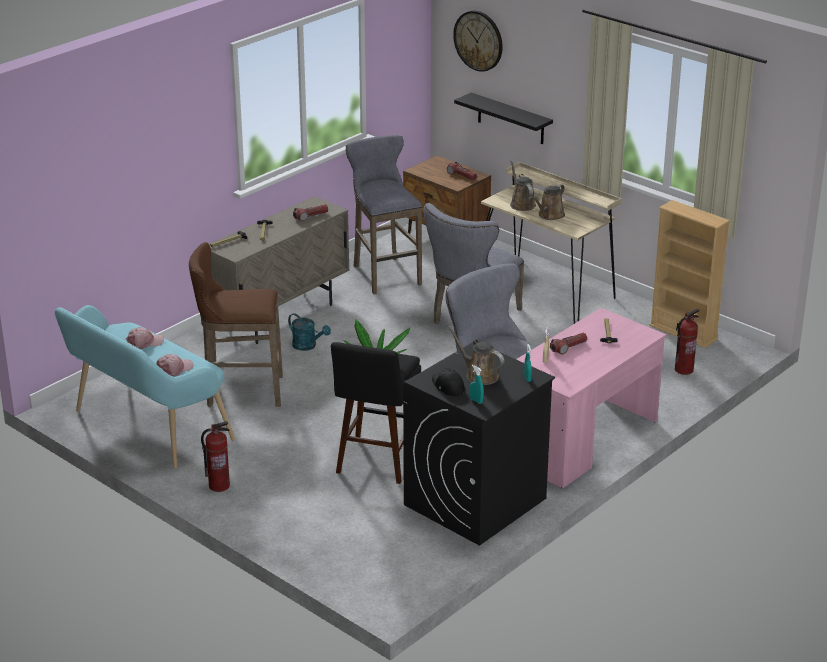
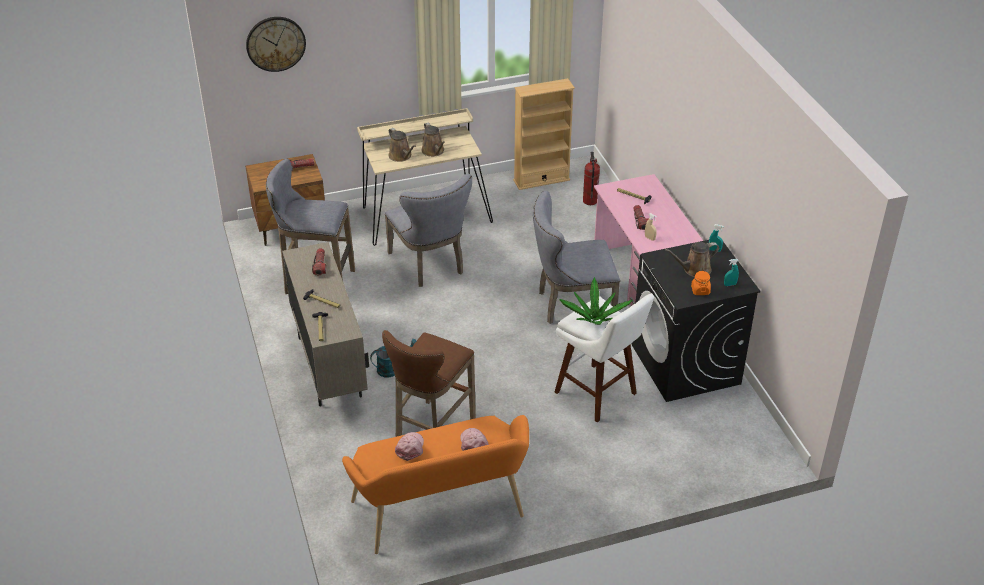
camera: 60 degrees left, 10 degrees up
turquoise bench [55,305,235,469] -> orange bench [342,415,529,554]
fire extinguisher [201,421,230,492] -> none
black stool [331,342,421,484] -> white stool [555,294,654,422]
black cap [432,368,465,396] -> orange jar [691,271,711,295]
black shelf [454,93,553,144] -> none
brown watering can [510,160,536,211] -> brown watering can turned 135 degrees counterclockwise [389,128,416,162]

